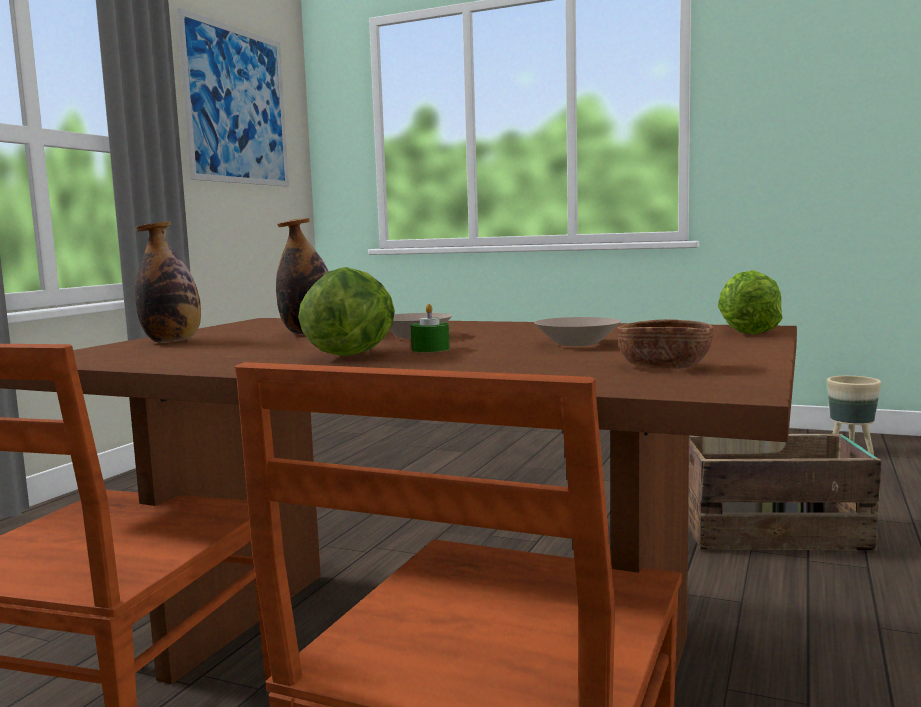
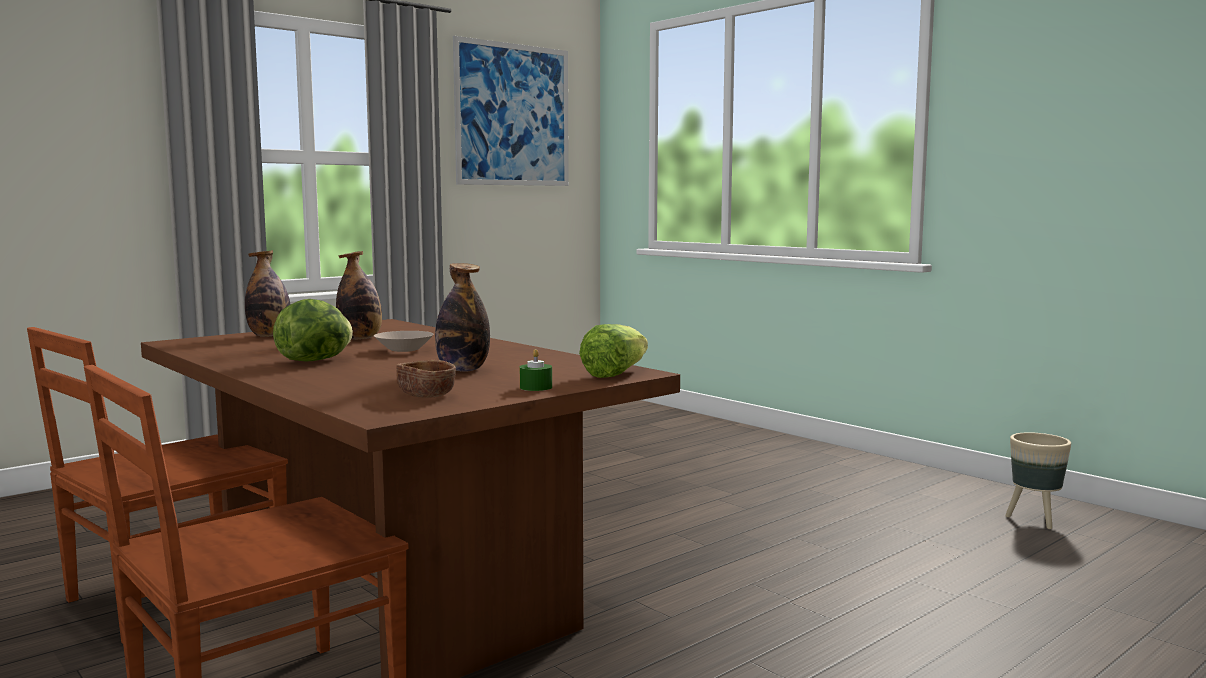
camera: 25 degrees right, 0 degrees up
green candle [411,304,450,352] -> green candle moved to [520,349,552,391]
beige bowl [534,317,621,346] -> bottle [435,263,490,372]
crate [688,434,881,551] -> none

